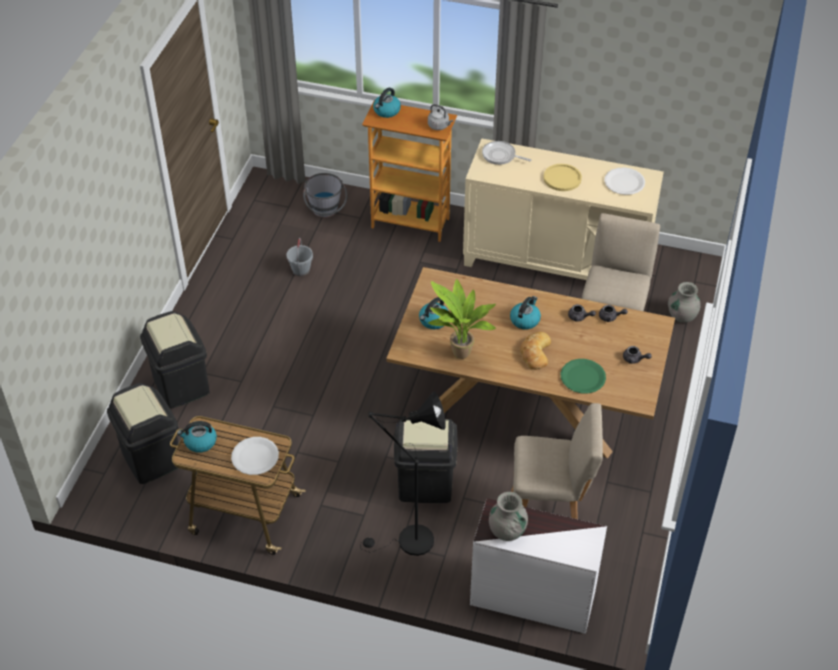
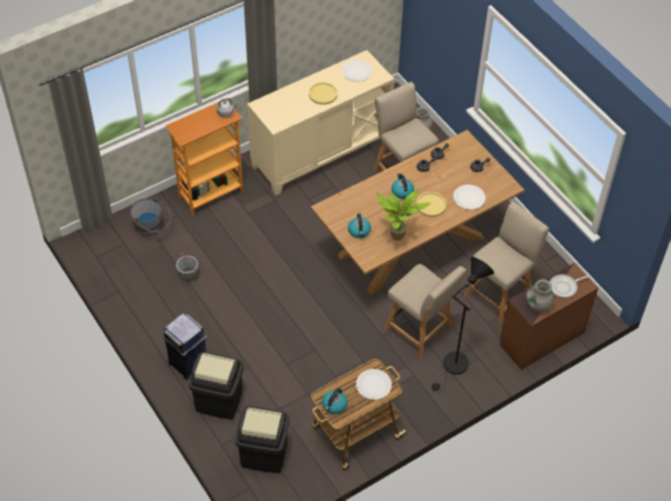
camera: 50 degrees left, 5 degrees up
kettle [373,88,401,118] -> none
black trash can [394,419,458,503] -> beige chair [384,264,466,359]
white dresser [470,498,607,634] -> brown dresser [500,263,598,370]
frying pan [482,141,531,165] -> frying pan moved to [550,274,589,298]
bread [520,332,551,370] -> yellow plate [416,192,446,217]
green plate [560,359,606,394] -> white plate [453,185,486,210]
none -> blue trash can [162,313,207,380]

